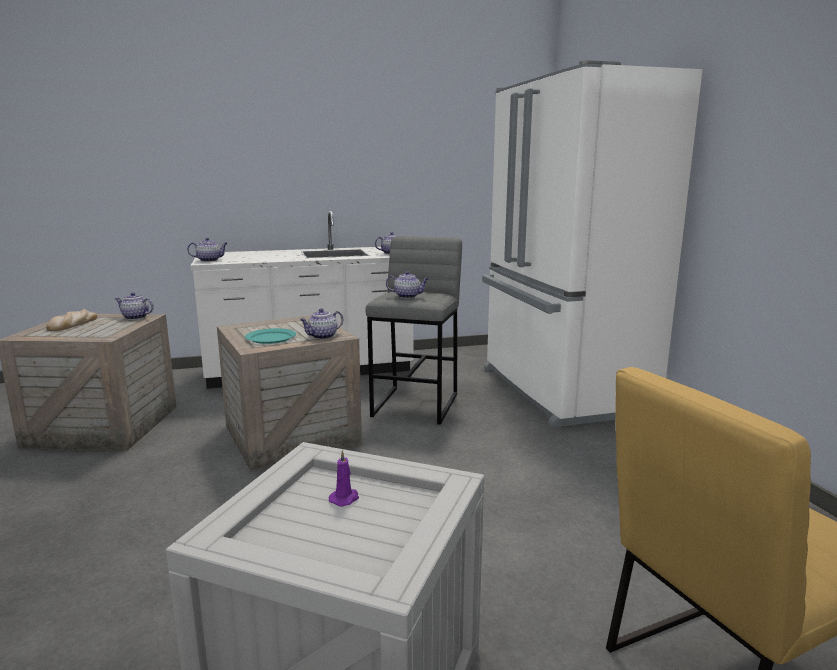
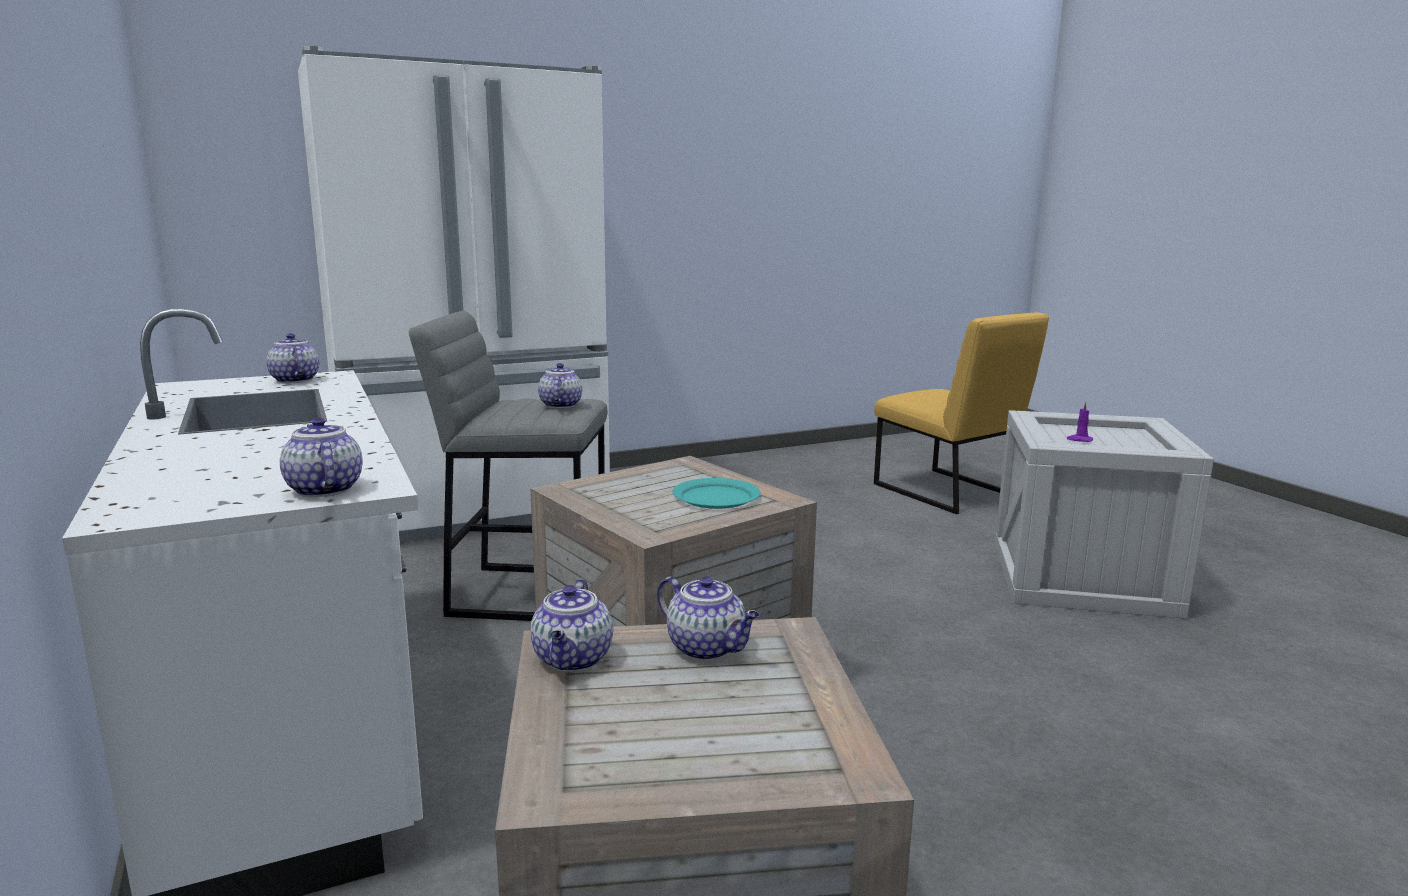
camera: 100 degrees left, 0 degrees up
bread [46,309,97,331] -> none
teapot [300,308,343,339] -> teapot moved to [657,576,760,660]

